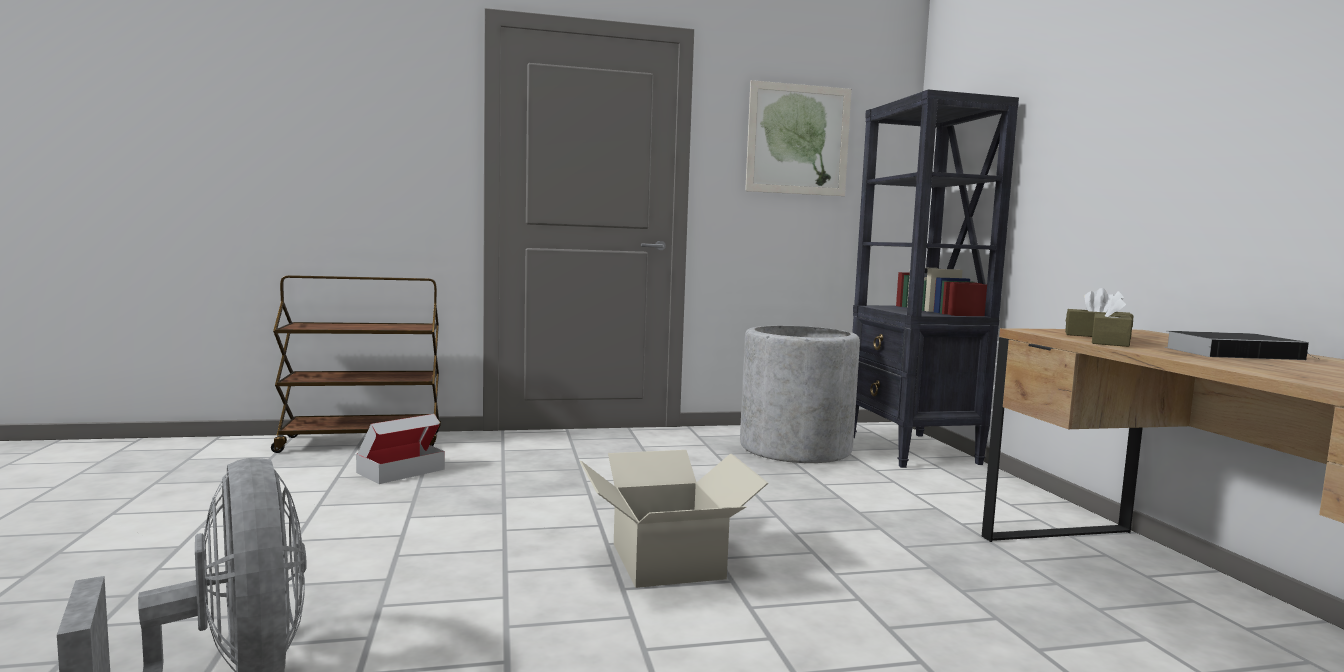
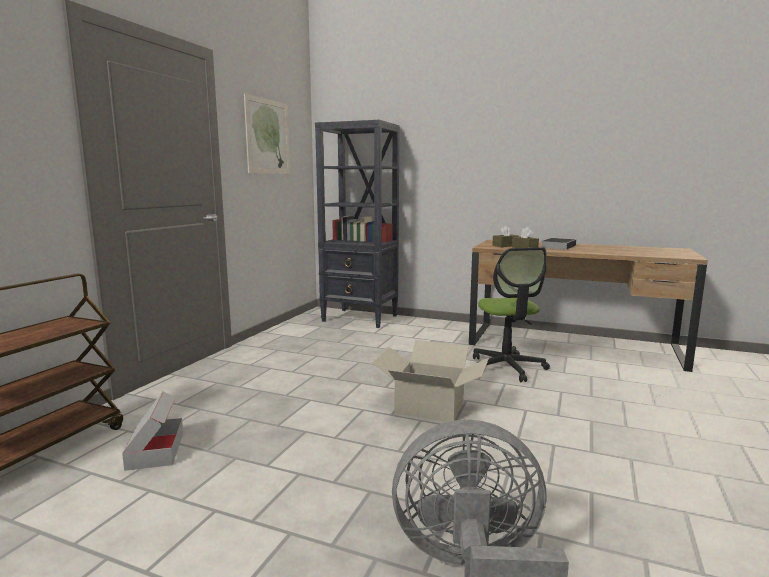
camera: 55 degrees left, 5 degrees up
grey planter [740,326,860,463] -> none
none -> office chair [473,248,550,382]

